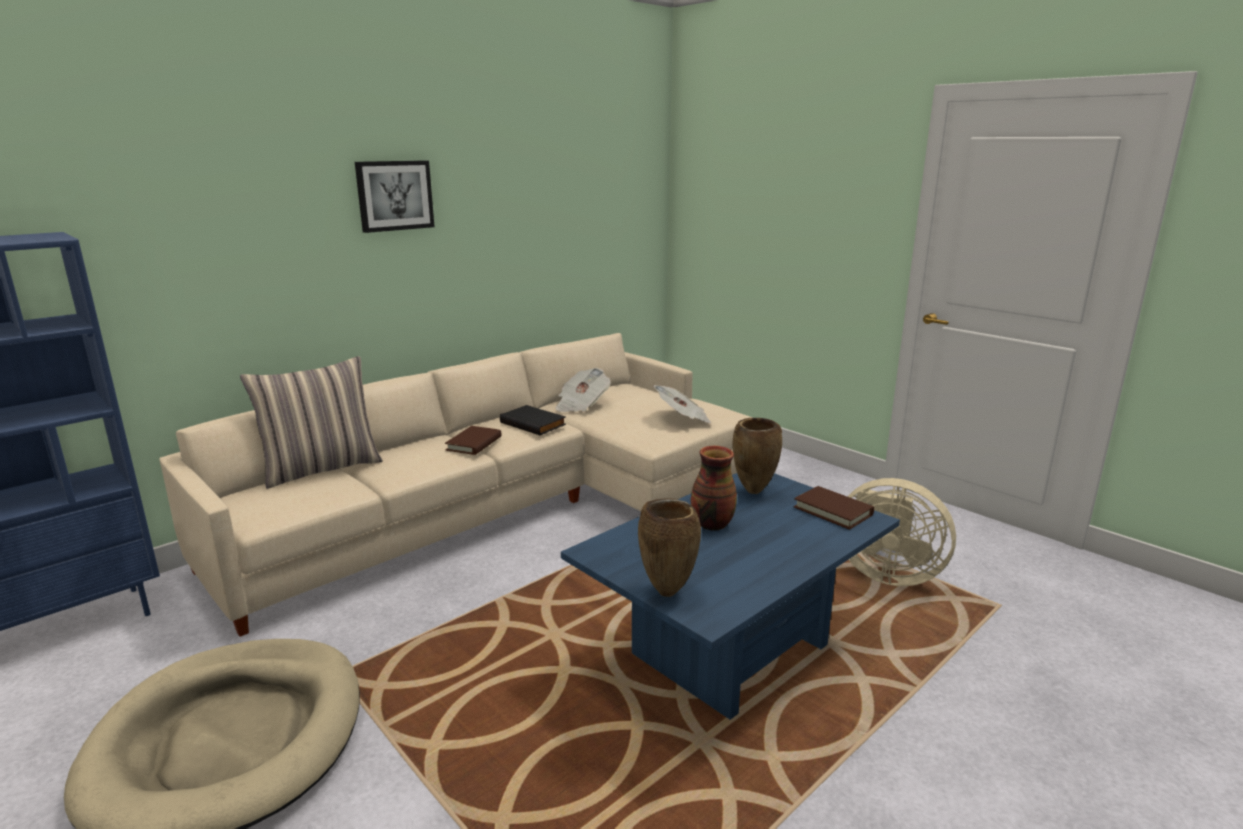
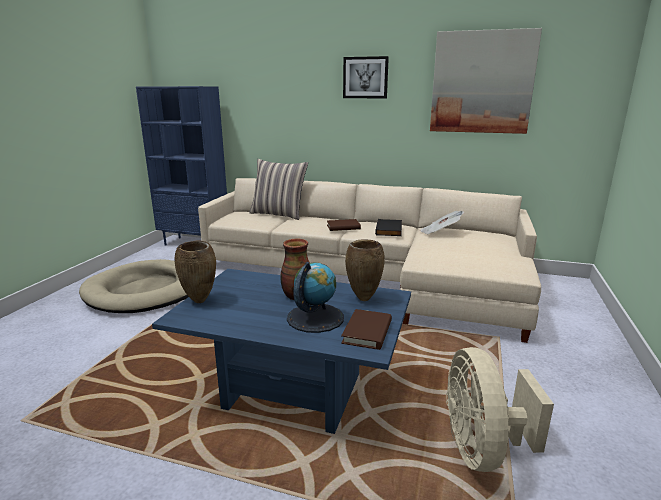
camera: 60 degrees right, 0 degrees up
newspaper [653,385,711,423] -> none
none -> globe [287,262,344,333]
none -> picture [430,28,542,134]

